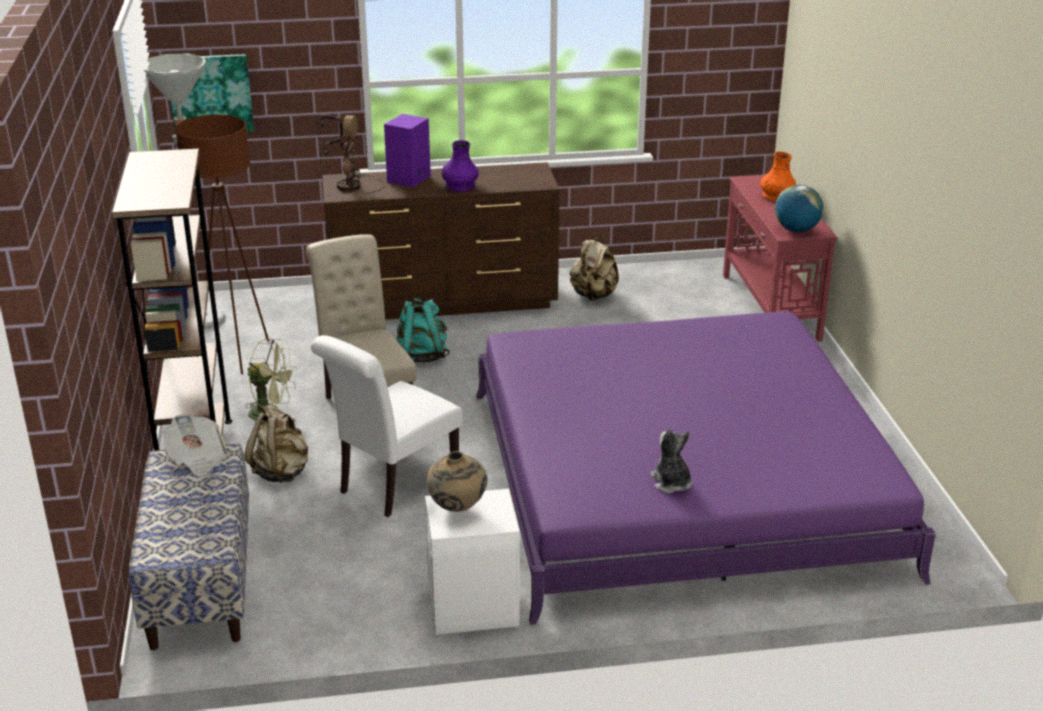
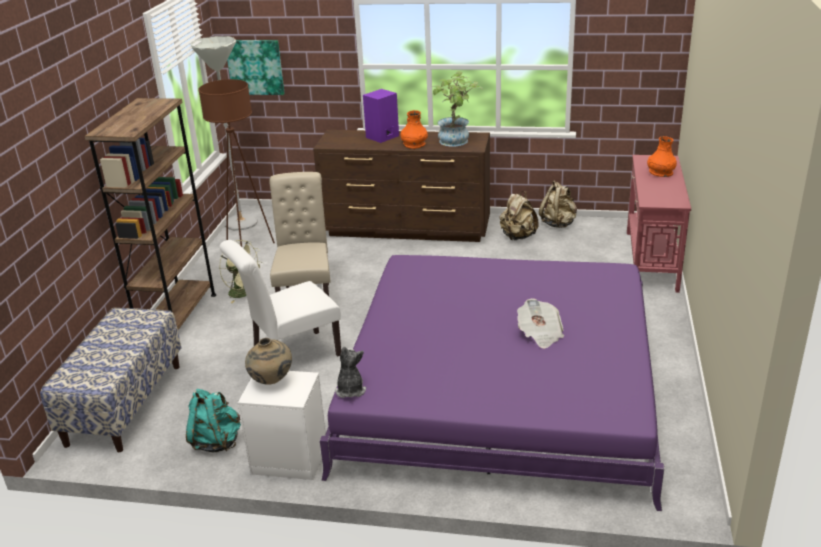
camera: 20 degrees right, 0 degrees up
newspaper [162,414,228,476] -> newspaper moved to [517,298,564,349]
beige backpack [245,405,308,483] -> beige backpack moved to [539,181,577,228]
table lamp [315,114,385,193] -> none
turquoise backpack [397,298,450,363] -> turquoise backpack moved to [186,389,241,452]
purple vase [442,140,479,192] -> orange vase [400,110,428,149]
plush toy [650,429,692,493] -> plush toy moved to [335,347,366,398]
globe [775,184,823,232] -> none
none -> potted plant [431,71,483,146]

